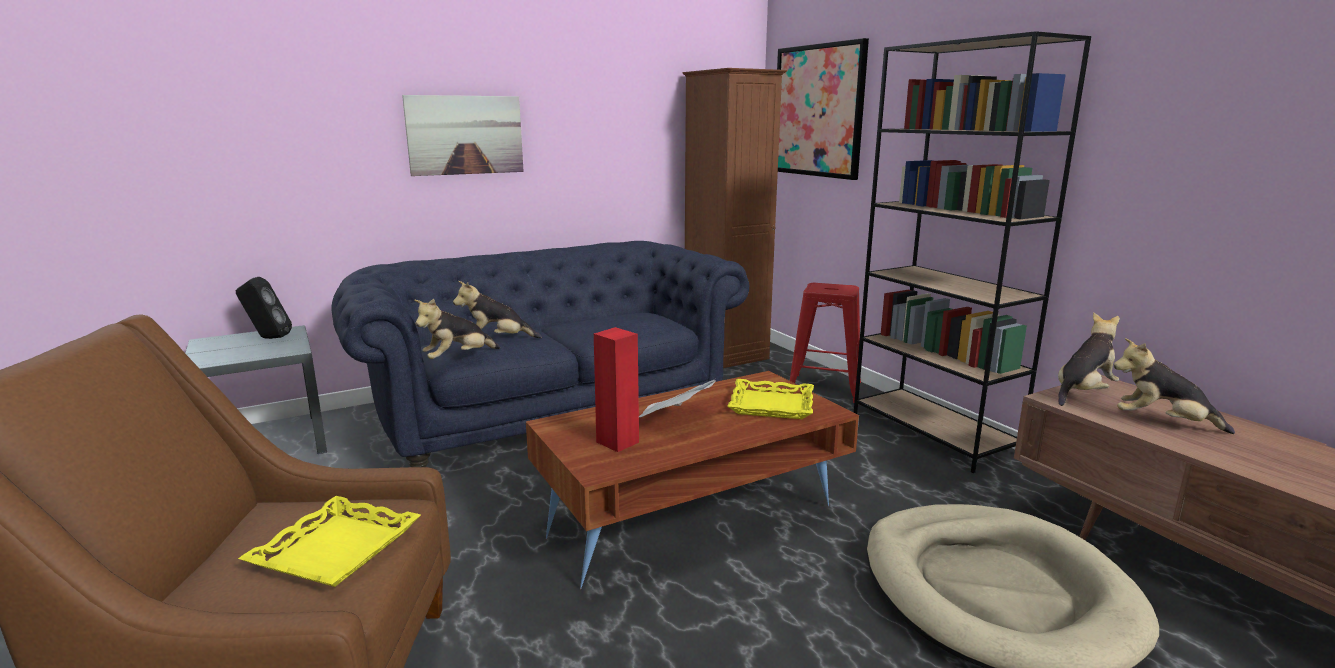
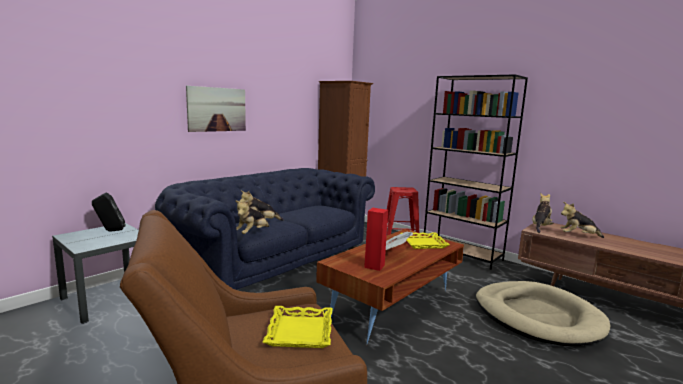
camera: 20 degrees left, 5 degrees down
picture [777,38,869,180] -> none

